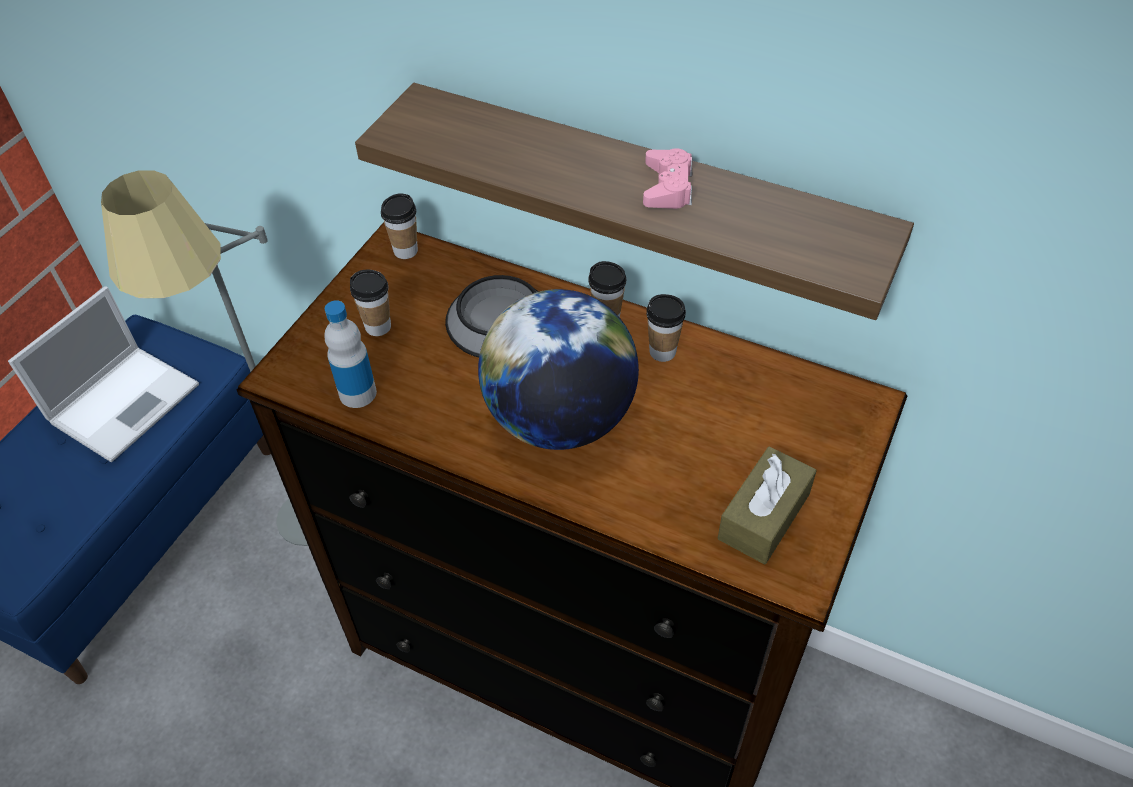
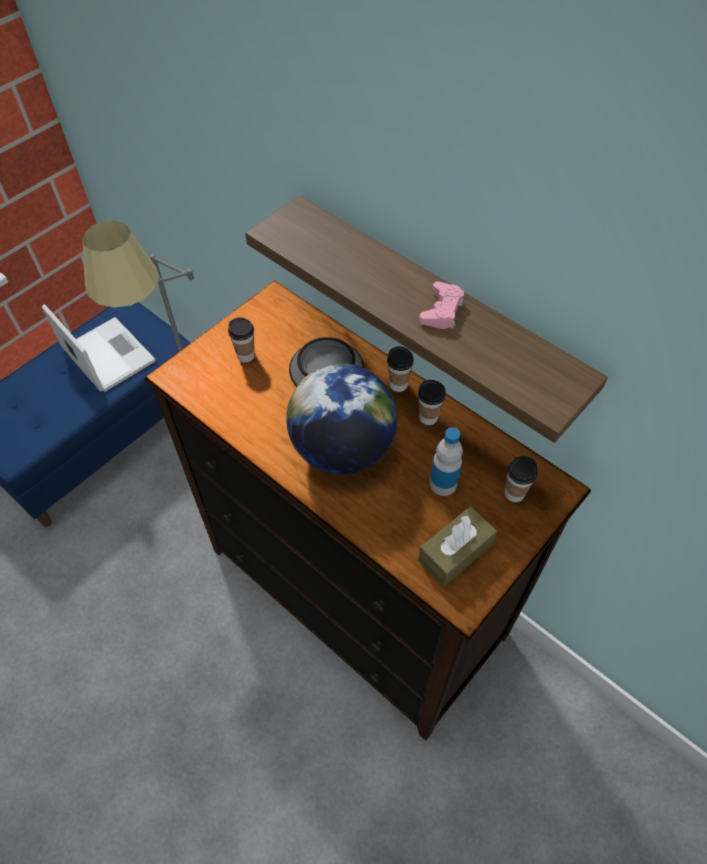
camera: 15 degrees right, 5 degrees up
laptop [8,286,199,462] -> laptop turned 90 degrees counterclockwise [42,304,155,392]
bottle [325,300,377,408] -> bottle moved to [430,427,463,496]
cup [381,193,418,259] -> cup moved to [505,456,538,502]

